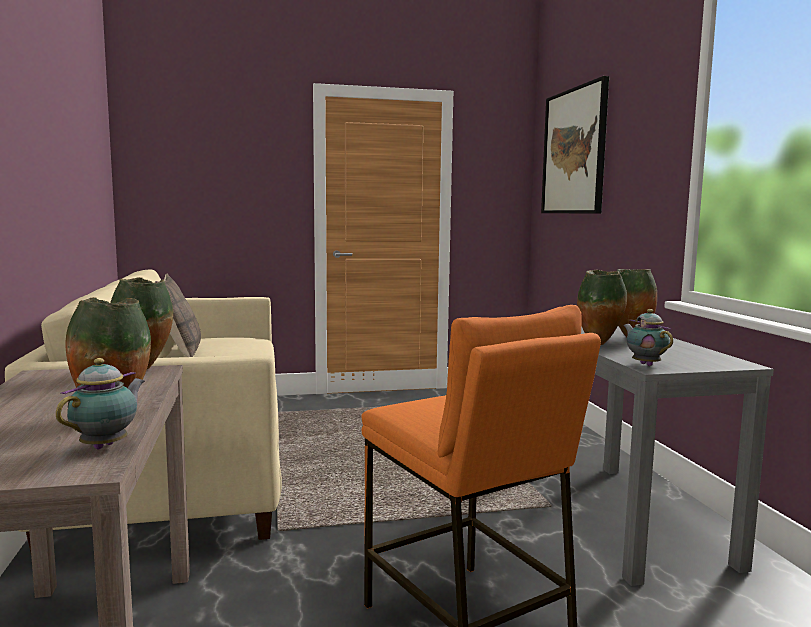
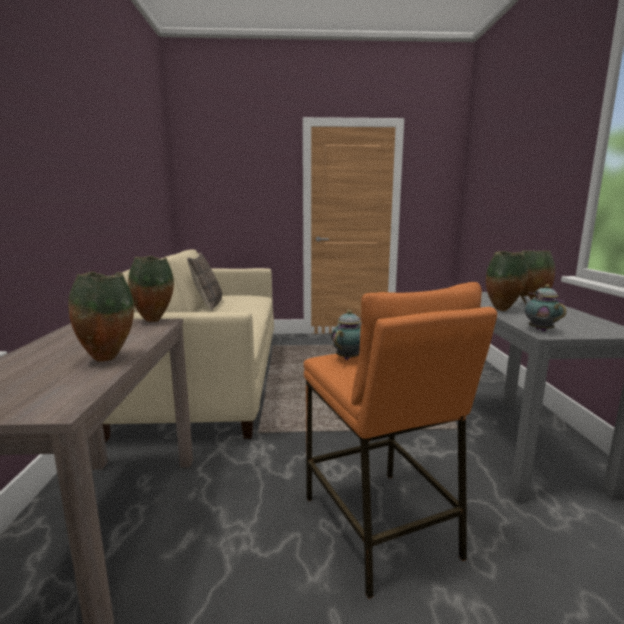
camera: 10 degrees right, 5 degrees up
teapot [56,358,145,449] -> teapot moved to [331,310,361,360]
picture [541,76,609,214] -> none

